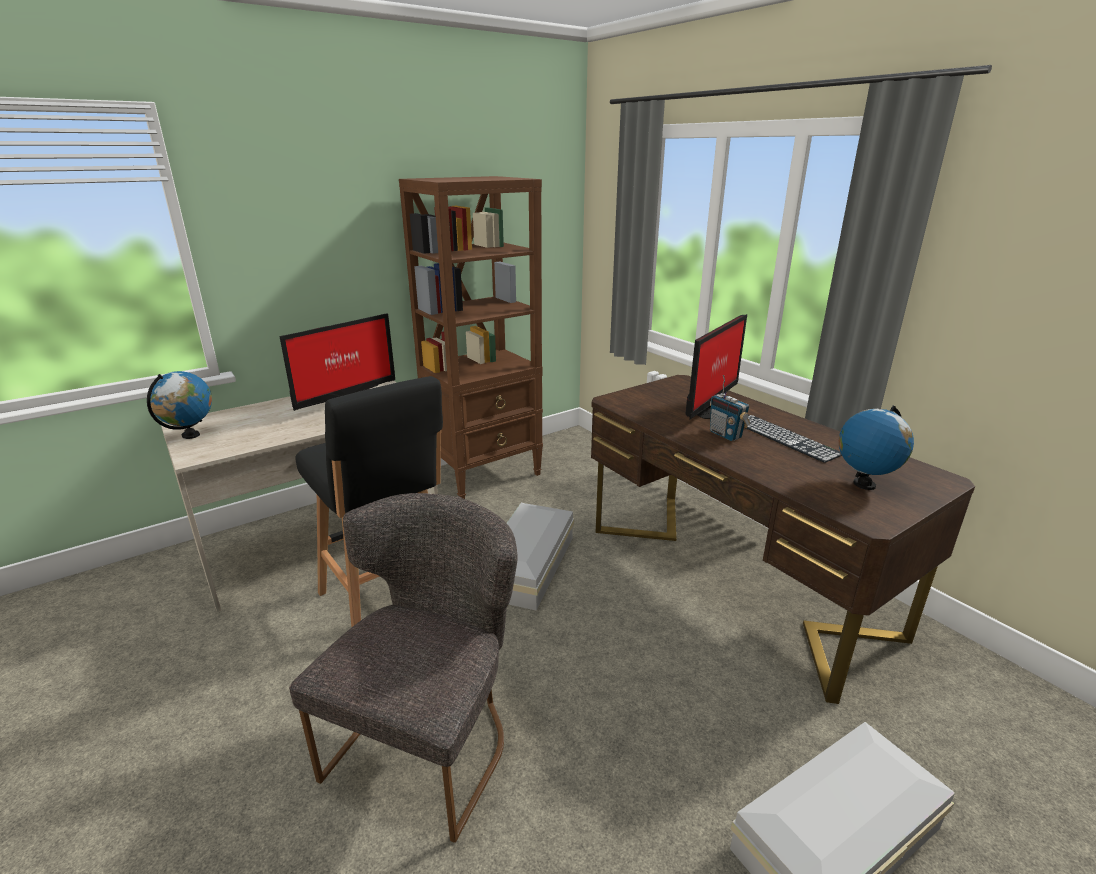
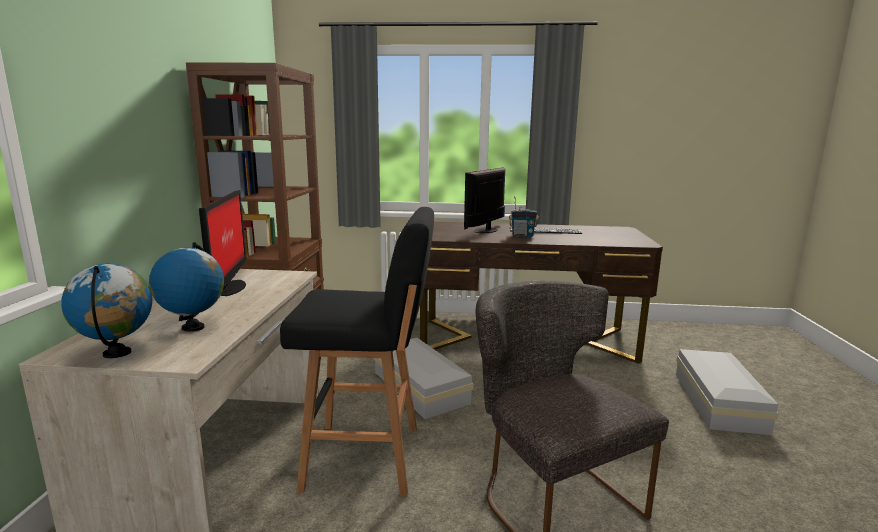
camera: 50 degrees left, 10 degrees down
monitor [685,314,747,420] -> monitor turned 135 degrees counterclockwise [464,167,505,233]
globe [839,406,914,490] -> globe moved to [149,242,224,332]

